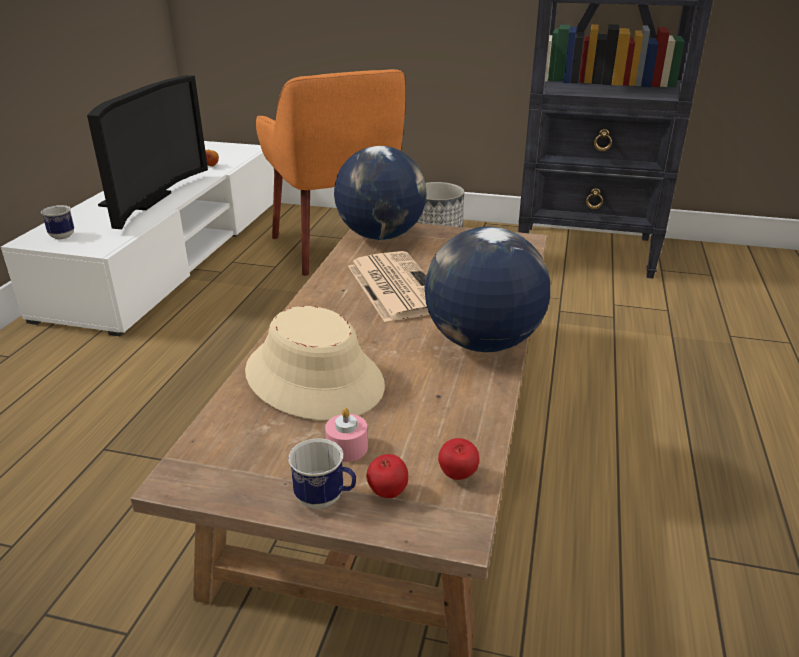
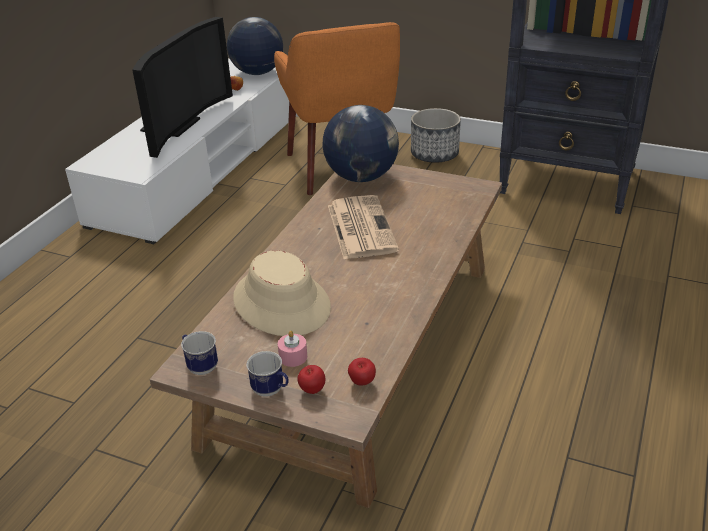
camera: 10 degrees right, 5 degrees up
mug [41,205,74,239] -> mug moved to [181,331,218,375]
globe [425,227,550,352] -> globe moved to [227,17,283,75]

